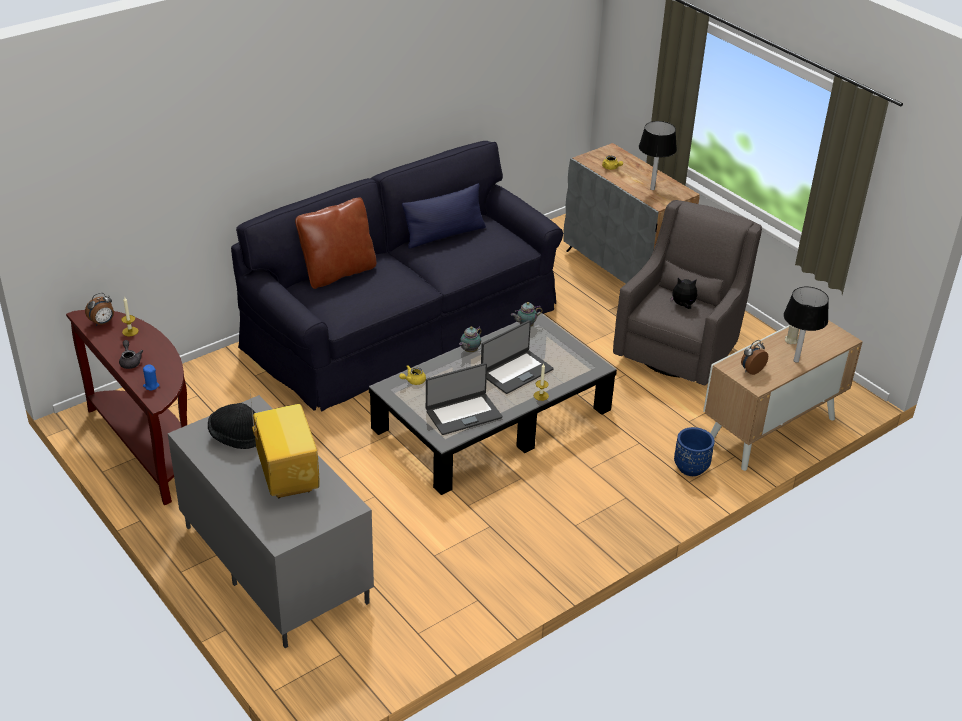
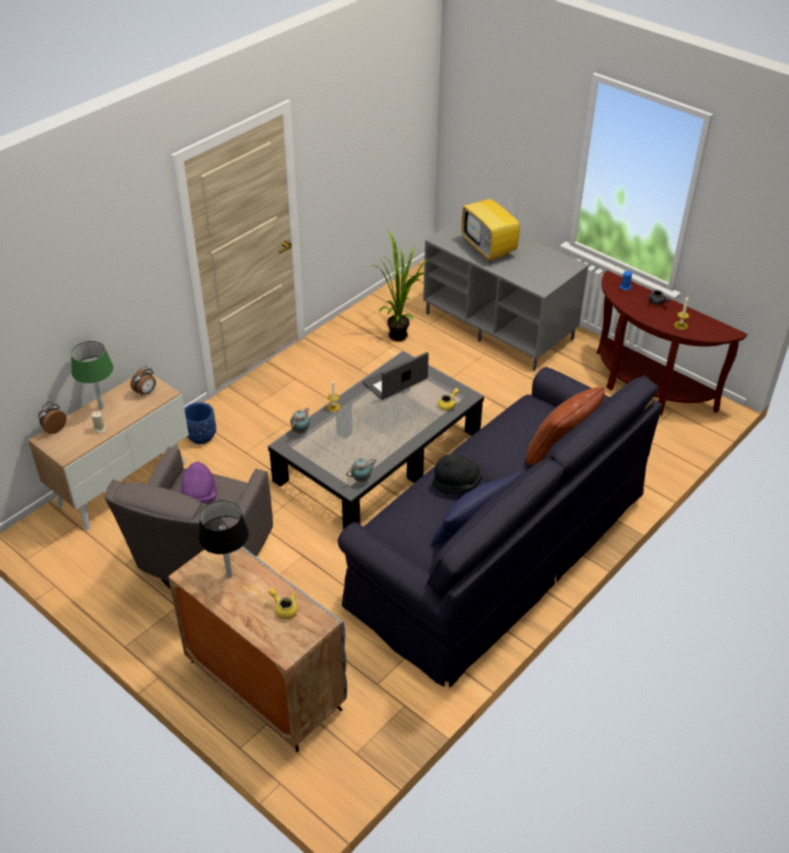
camera: 170 degrees right, 5 degrees up
alarm clock [85,293,114,326] -> alarm clock moved to [38,402,67,434]
black hat [208,403,256,449] -> black hat moved to [433,454,482,494]
teapot [459,326,482,352] -> teapot moved to [290,408,310,433]
laptop [481,320,554,394] -> none
plush toy [670,278,697,309] -> purple hat [180,461,217,504]
black table lamp [784,287,829,363] -> green table lamp [71,341,114,410]
none -> potted plant [369,231,428,341]

